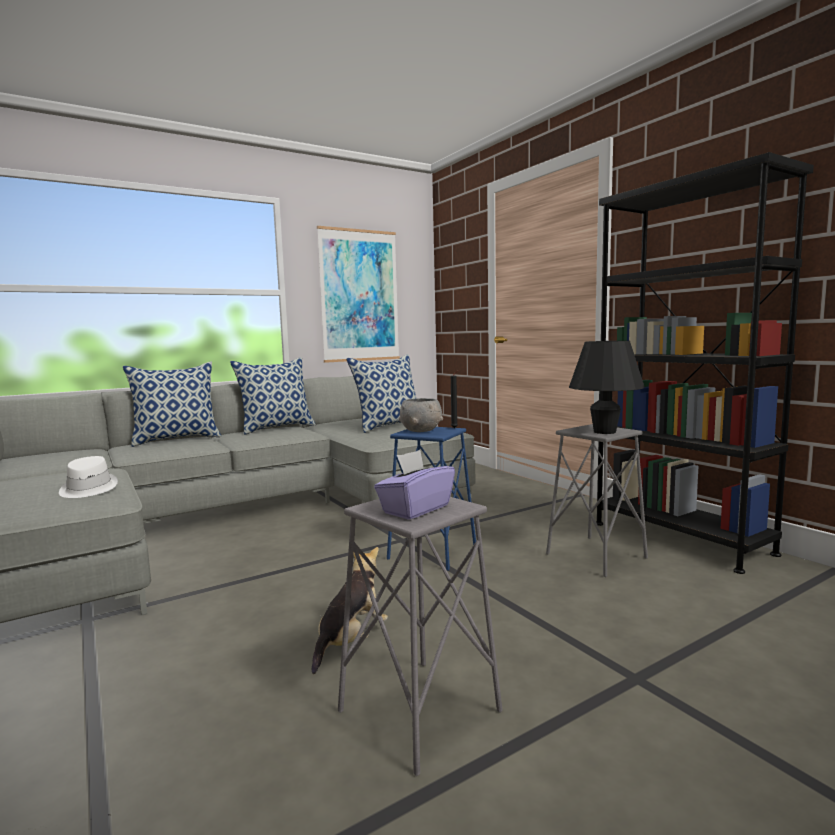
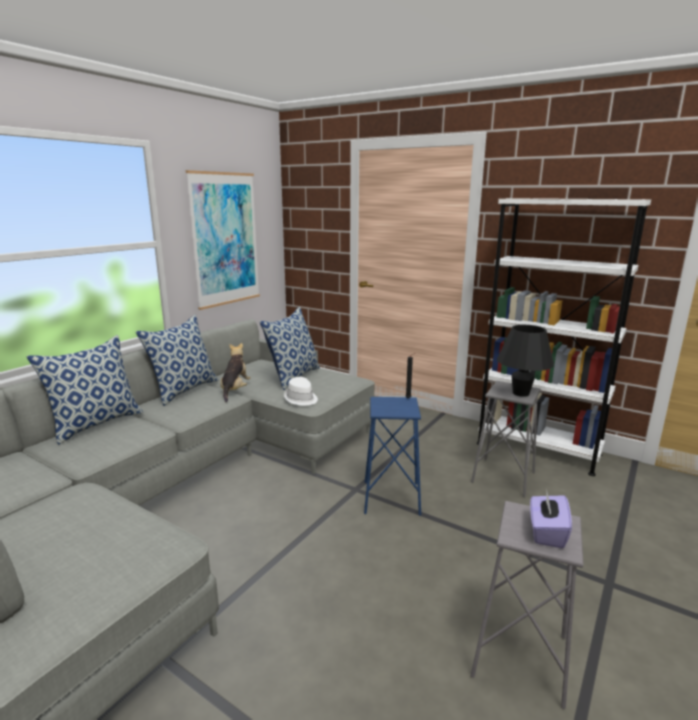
camera: 25 degrees left, 10 degrees up
white hat [59,456,118,498] -> white hat moved to [284,377,318,405]
plush toy [312,547,388,674] -> plush toy moved to [220,343,251,402]
grey bowl [399,398,443,432] -> none
black bookcase [596,152,814,574] -> white bookcase [477,198,651,476]

